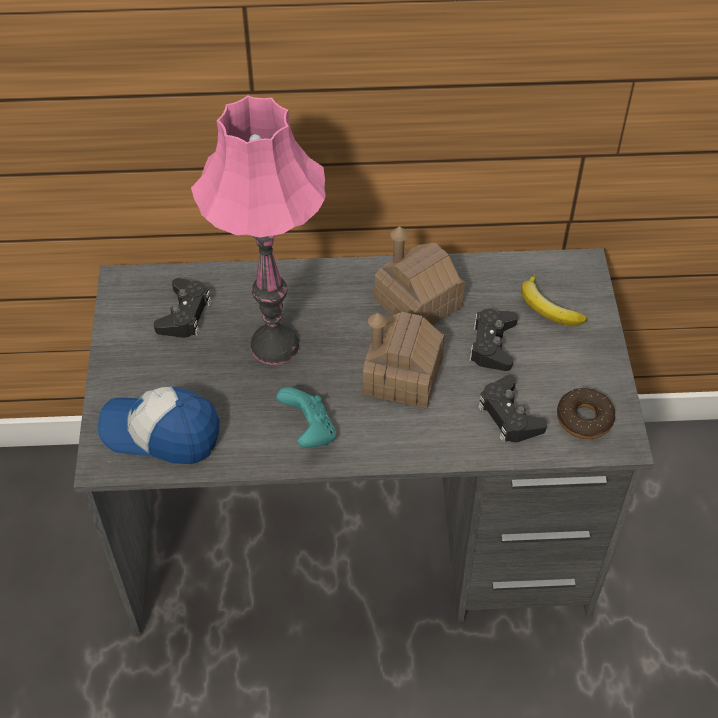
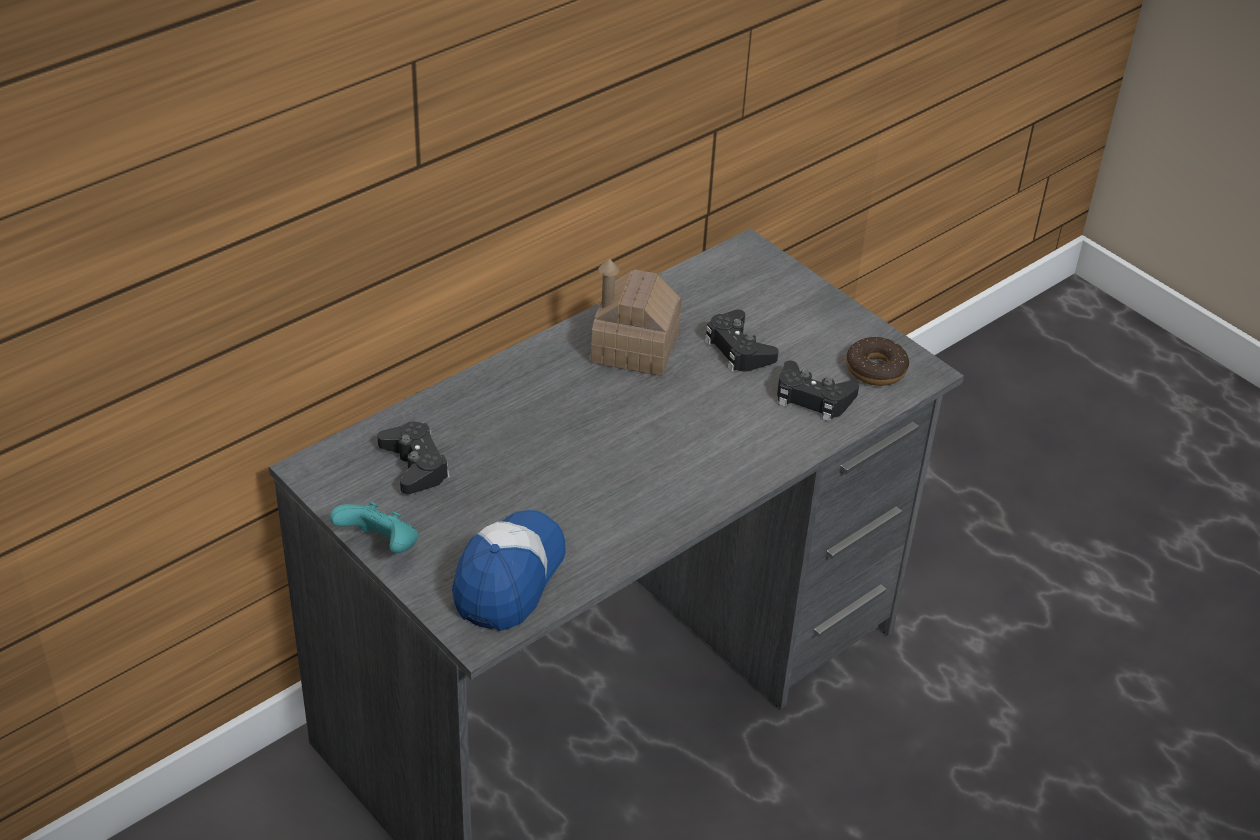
camera: 40 degrees left, 10 degrees down
cap [97,387,220,464] -> cap turned 135 degrees clockwise [452,510,565,631]
pink table lamp [191,96,326,365] -> none
turquoise game controller [276,387,336,448] -> turquoise game controller moved to [330,502,418,553]
toy house [363,312,445,409] -> none
banana [521,274,587,326] -> none

